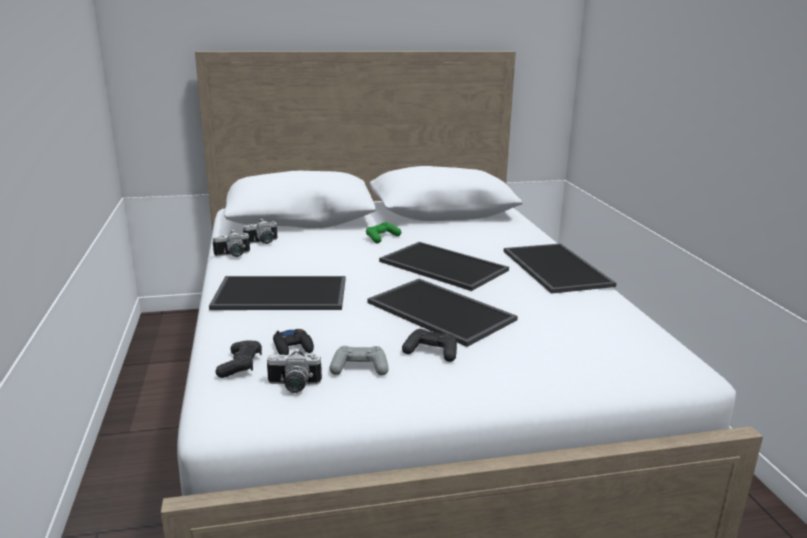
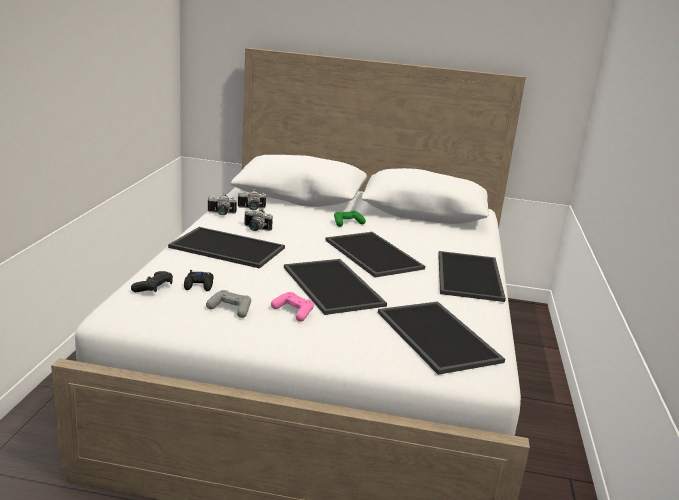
camera: 20 degrees right, 0 degrees up
camera [267,348,322,393] -> camera moved to [244,208,273,231]
black game controller [402,329,457,362] -> pink game controller [271,292,314,322]
none -> tray [378,301,505,375]

